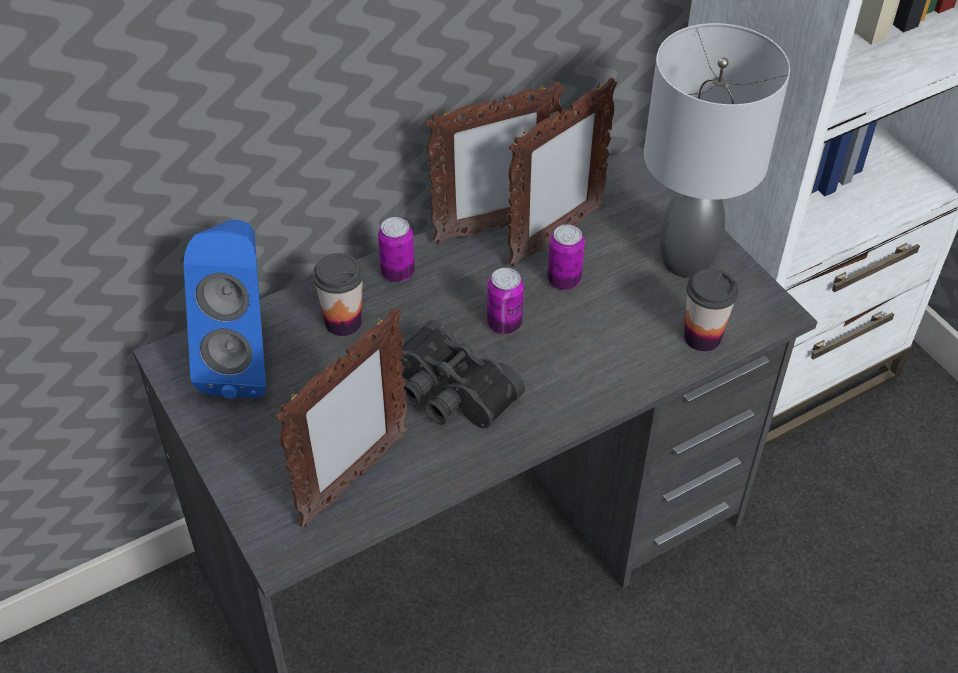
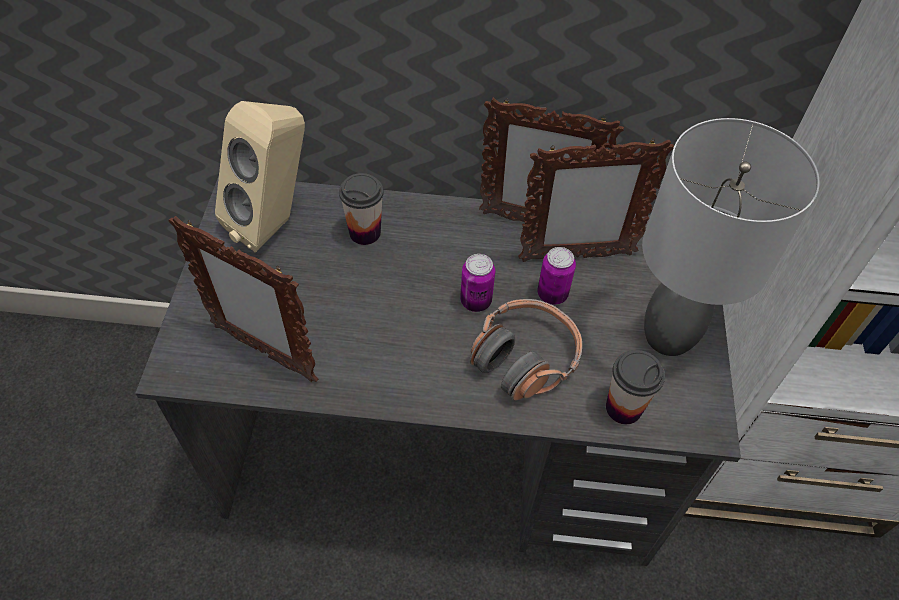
camera: 35 degrees right, 5 degrees up
blue speaker [184,219,266,399] -> beige speaker [215,101,305,253]
picture frame [275,308,408,527] -> picture frame turned 45 degrees clockwise [168,216,318,382]
can [378,217,415,282] -> none
black binoculars [393,320,525,428] -> none
none -> headphones [470,299,582,401]

